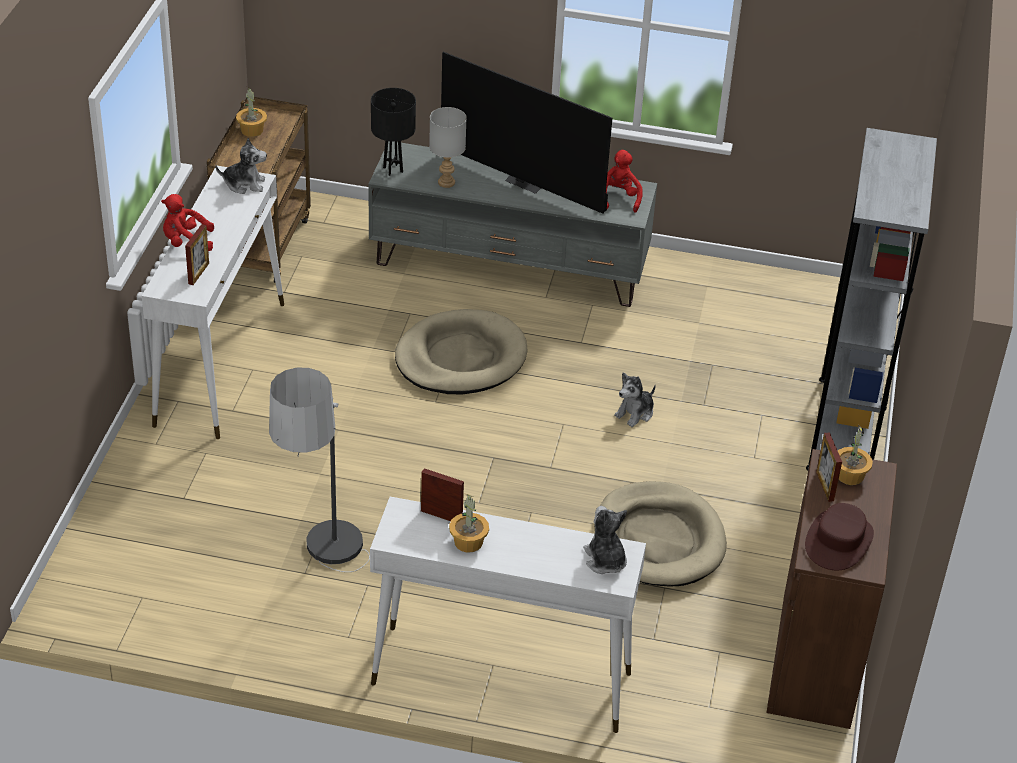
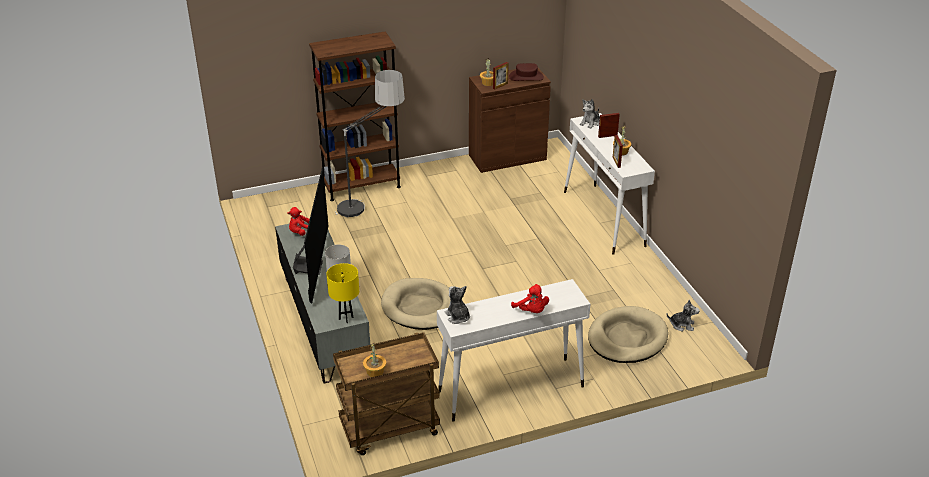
camera: 120 degrees left, 5 degrees down
picture frame [185,224,209,285] -> picture frame moved to [598,113,620,138]
floor lamp [269,367,370,572] -> floor lamp moved to [335,70,405,217]
black table lamp [371,88,416,176] -> yellow table lamp [326,263,359,323]
beige dog bed [600,481,727,587] -> beige dog bed moved to [588,306,668,363]
plush toy [614,373,656,427] -> plush toy moved to [667,300,700,332]
grey bookcase [806,128,937,470] -> brown bookcase [309,31,401,201]

